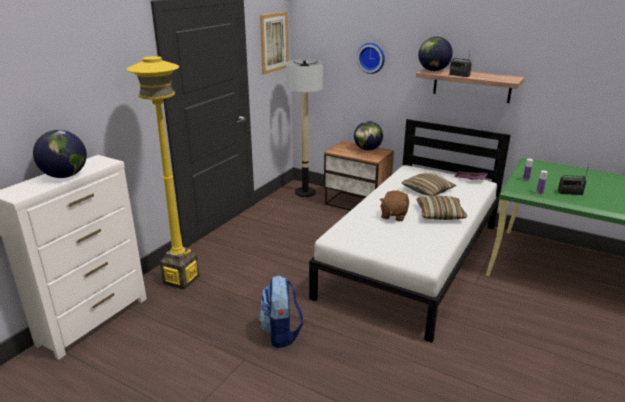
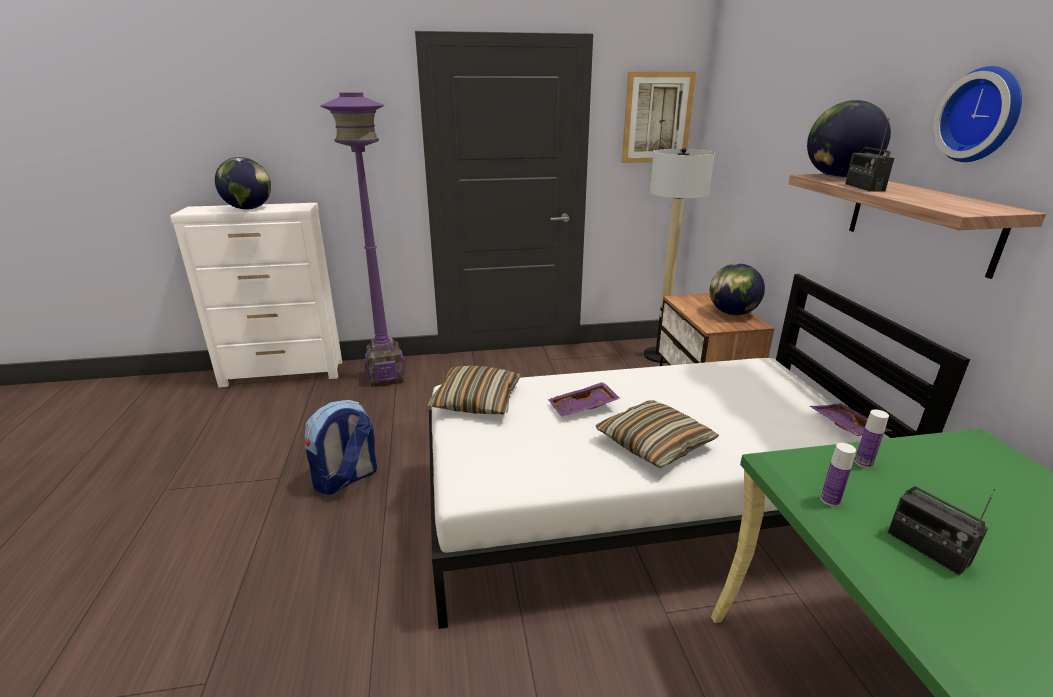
camera: 50 degrees right, 0 degrees up
yellow floor lamp [127,56,200,290] -> purple floor lamp [320,93,405,387]
wall clock [357,43,385,74] -> wall clock moved to [933,66,1022,162]
brown plush toy [379,190,409,221] -> purple tray [548,382,620,417]
pillow [402,173,456,196] -> pillow moved to [427,366,521,414]

